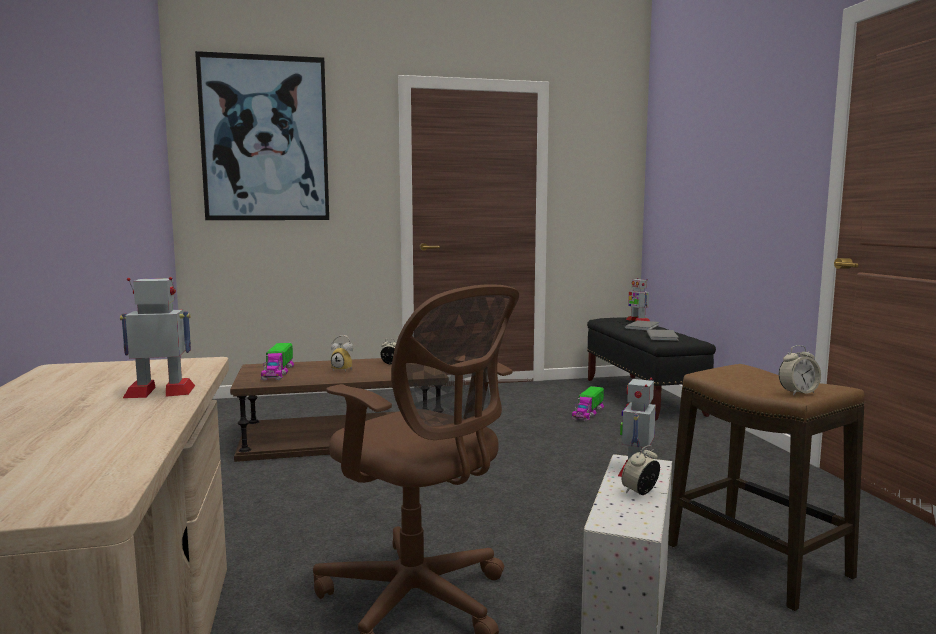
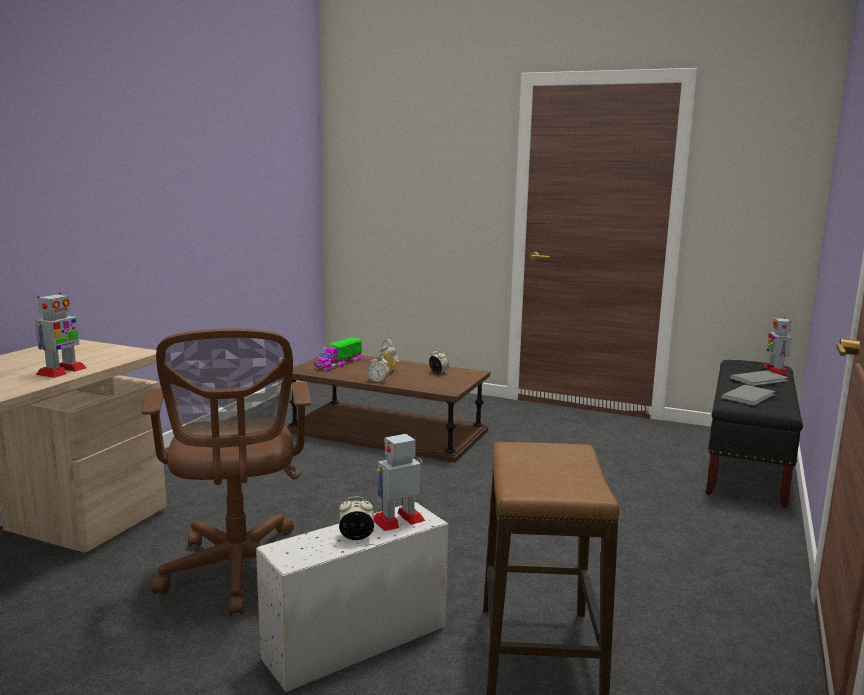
camera: 35 degrees right, 5 degrees up
toy robot [120,277,195,398] -> toy robot turned 90 degrees clockwise [35,292,87,378]
picture [195,51,329,220] -> none
toy truck [572,386,604,422] -> none
alarm clock [779,345,821,395] -> alarm clock moved to [367,355,390,383]

